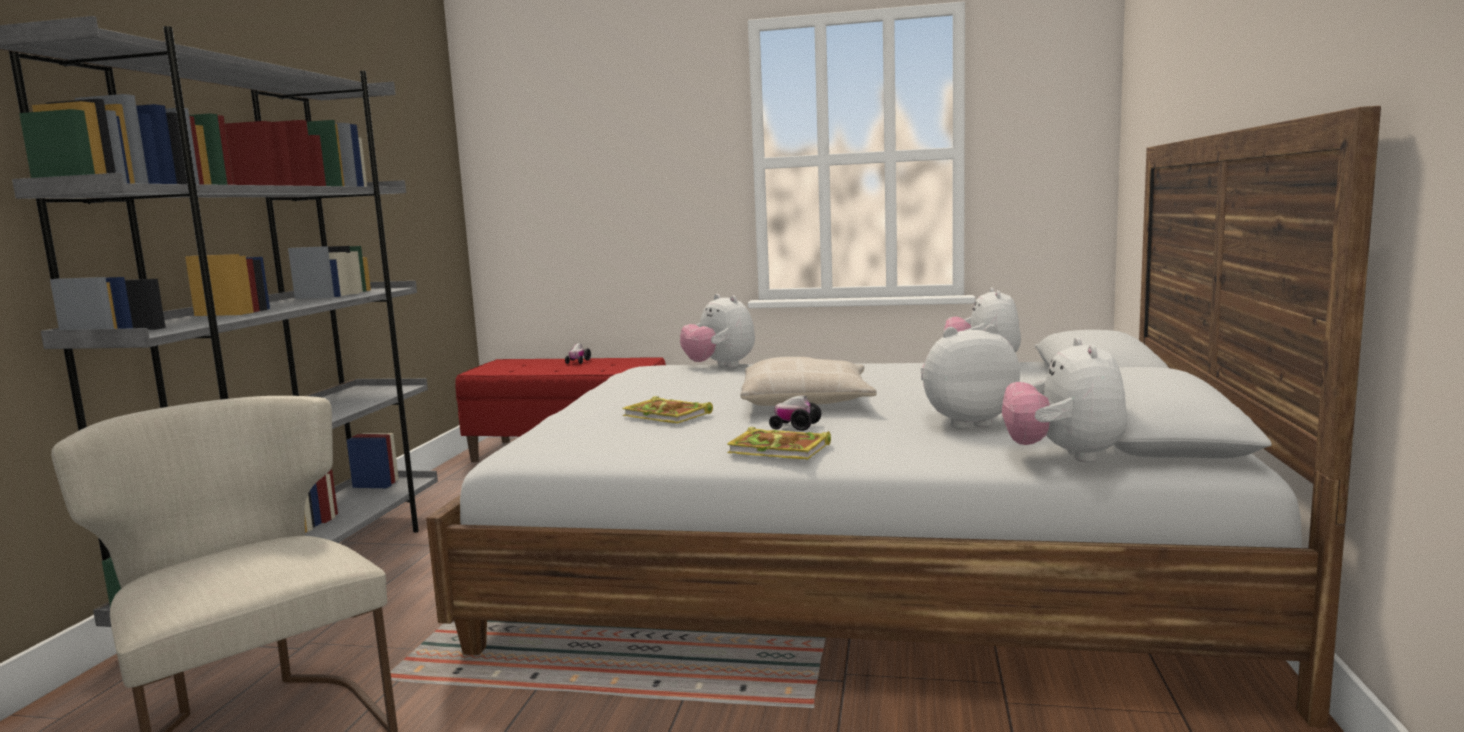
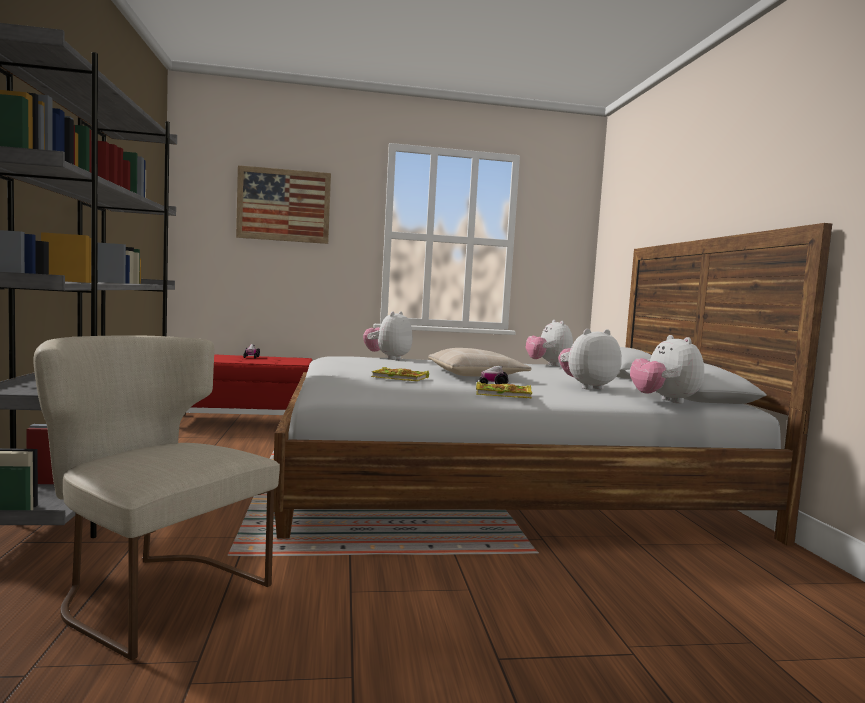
camera: 20 degrees left, 5 degrees down
plush toy [680,294,755,367] -> plush toy turned 75 degrees clockwise [363,311,413,360]
none -> picture [236,165,331,244]

